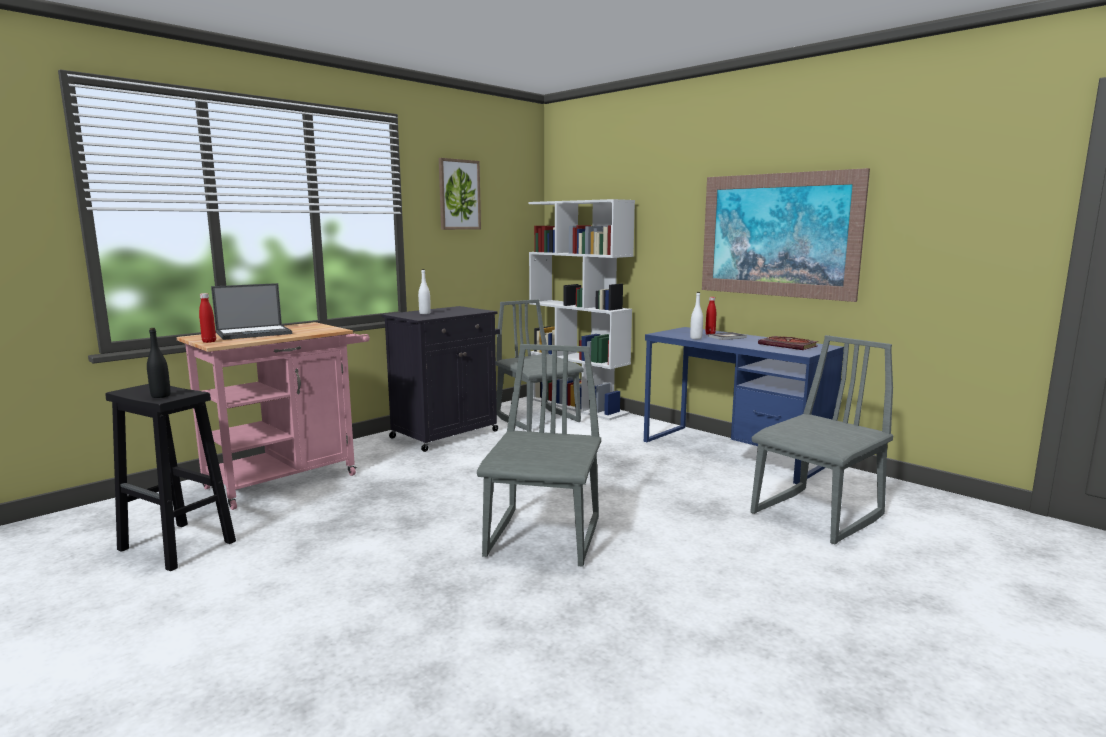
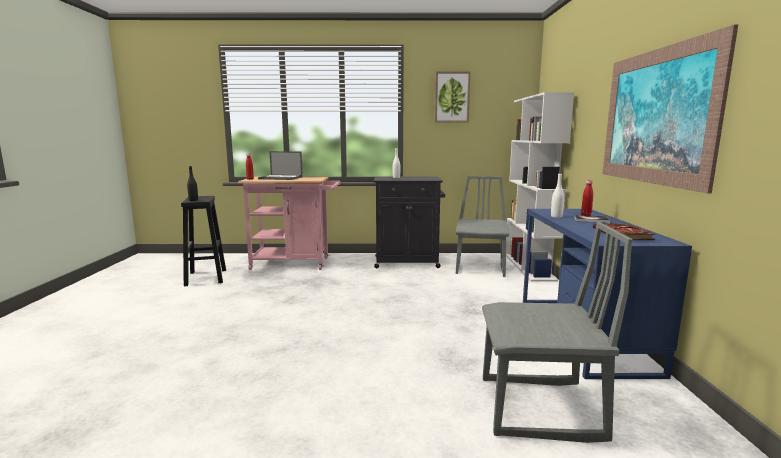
camera: 45 degrees right, 0 degrees up
grey chair [477,344,601,567] -> none

